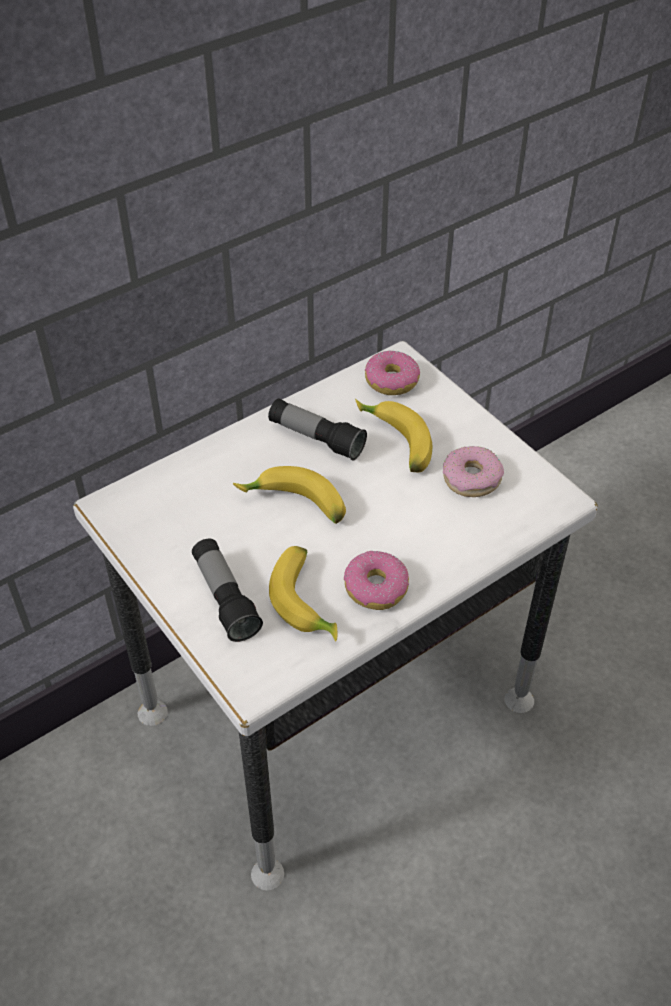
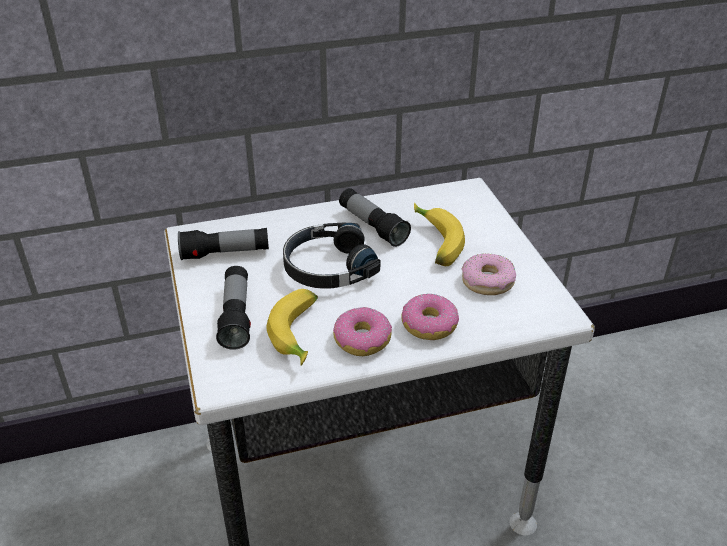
camera: 20 degrees right, 10 degrees down
banana [233,466,346,524] -> black headphones [283,223,381,289]
donut [365,350,420,395] -> donut moved to [402,293,459,340]
none -> flashlight [178,228,269,260]

